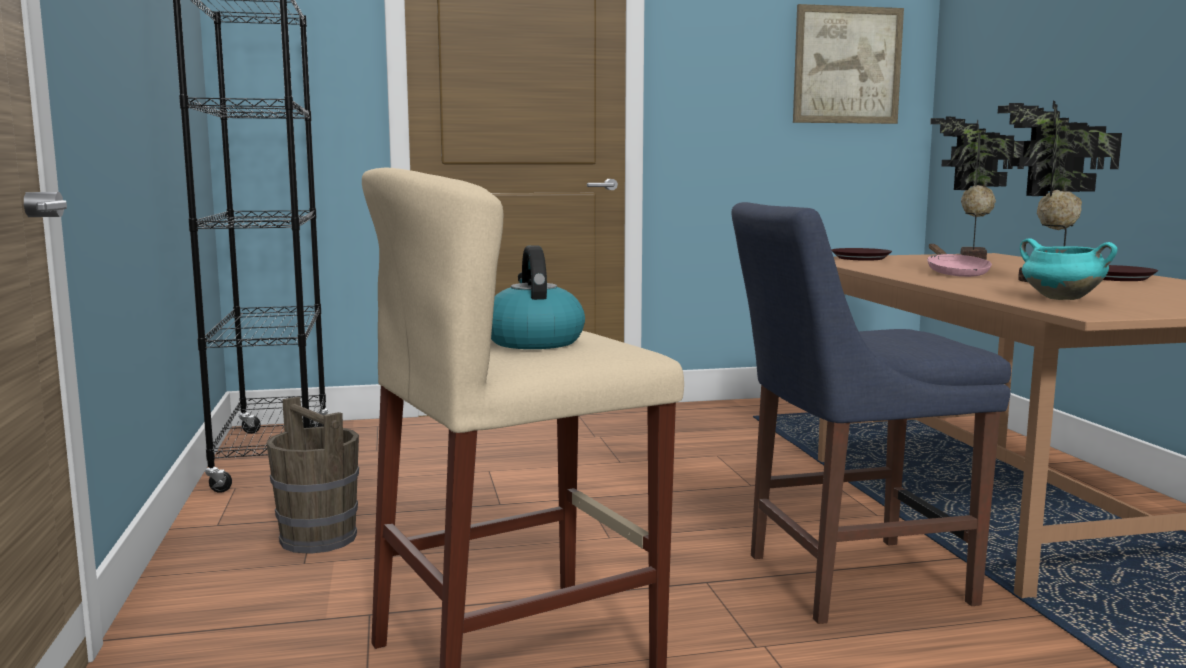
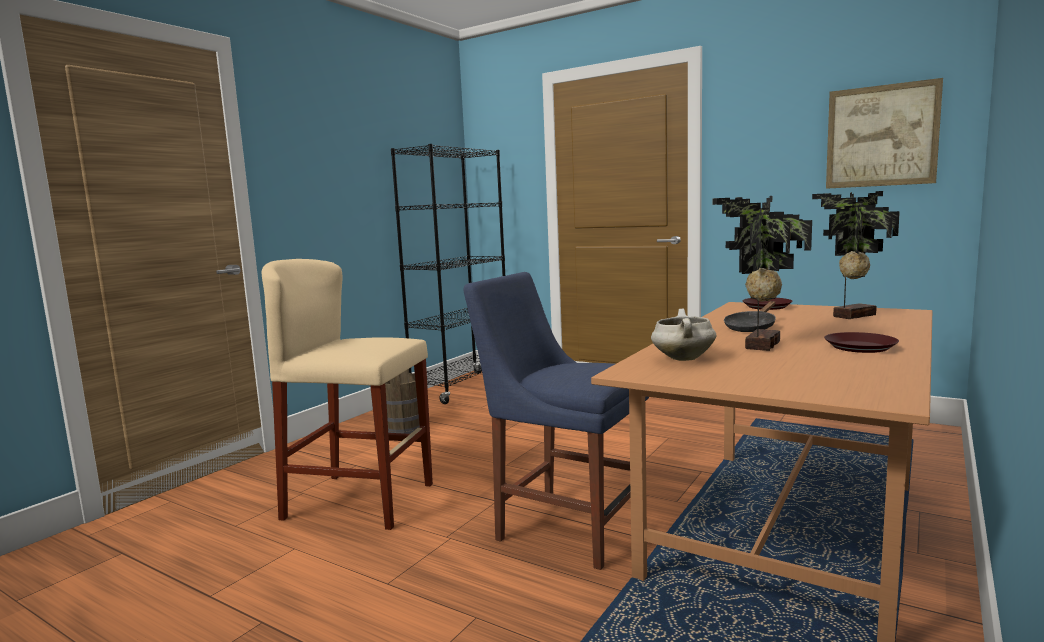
camera: 45 degrees right, 0 degrees up
kettle [491,245,585,349] -> none
pink frying pan [927,244,992,277] -> black frying pan [724,301,776,332]
turquoise cooking pot [1020,238,1117,300] -> white cooking pot [651,309,716,361]

